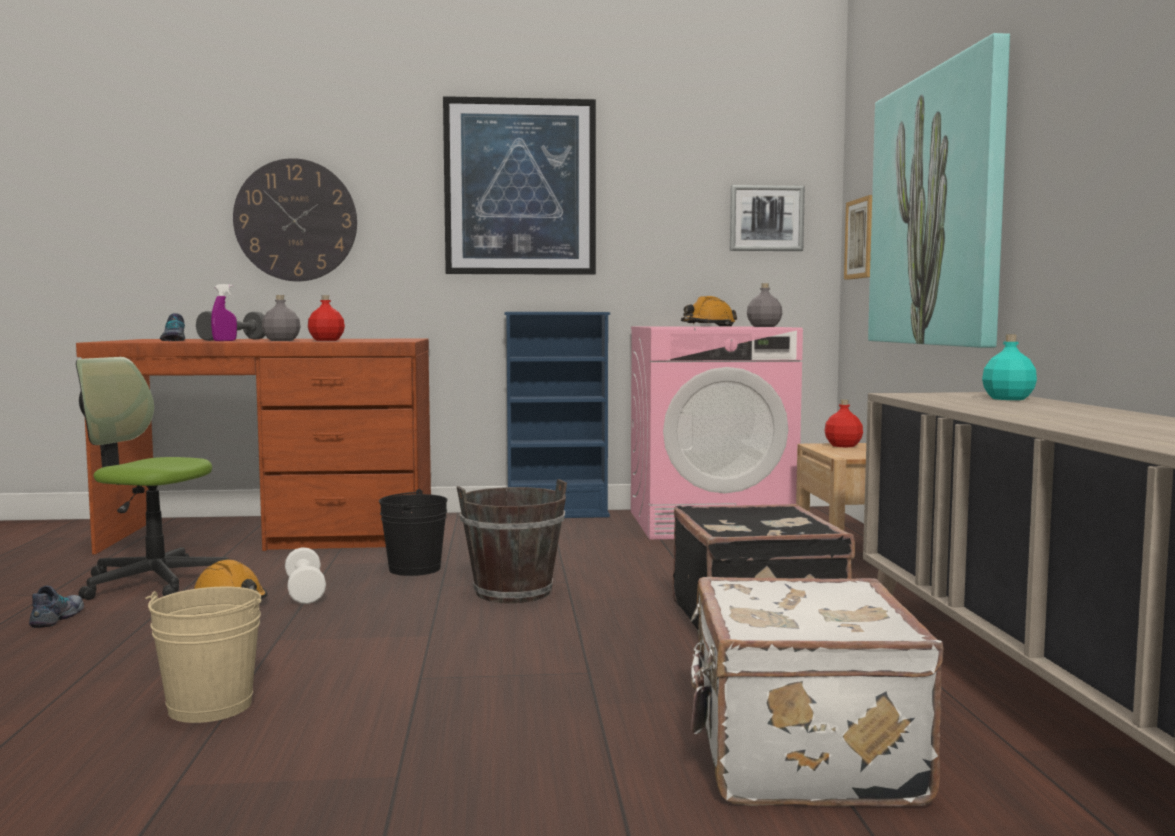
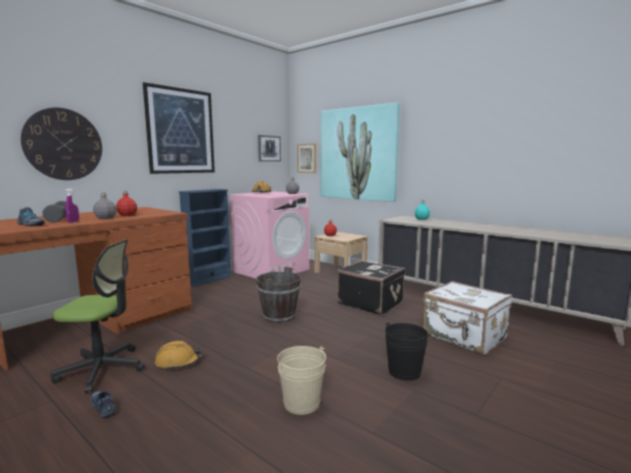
camera: 45 degrees left, 5 degrees up
office chair [76,357,229,600] -> office chair turned 150 degrees counterclockwise [51,239,145,394]
white dumbbell [285,547,326,604] -> none
black bucket [379,489,448,576] -> black bucket moved to [385,322,428,381]

